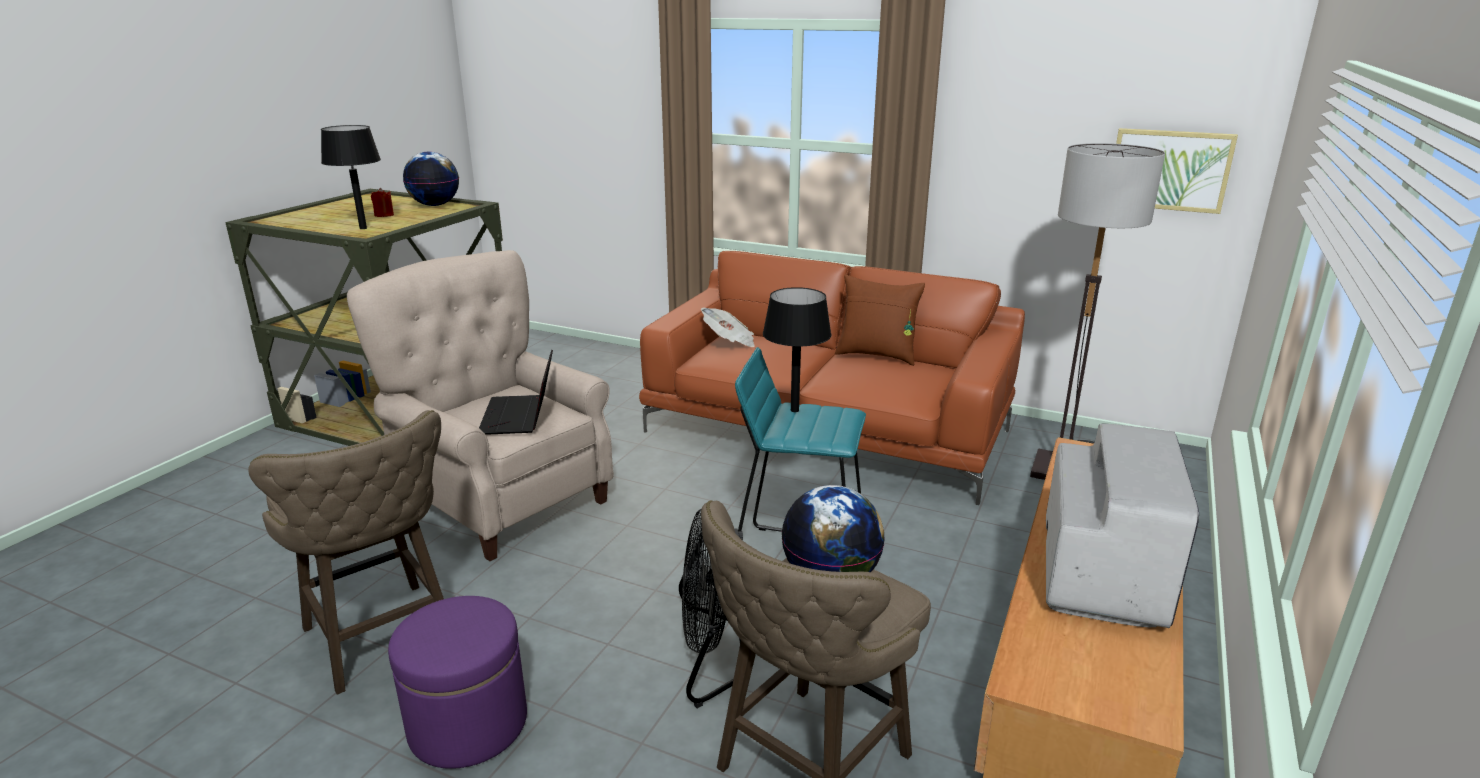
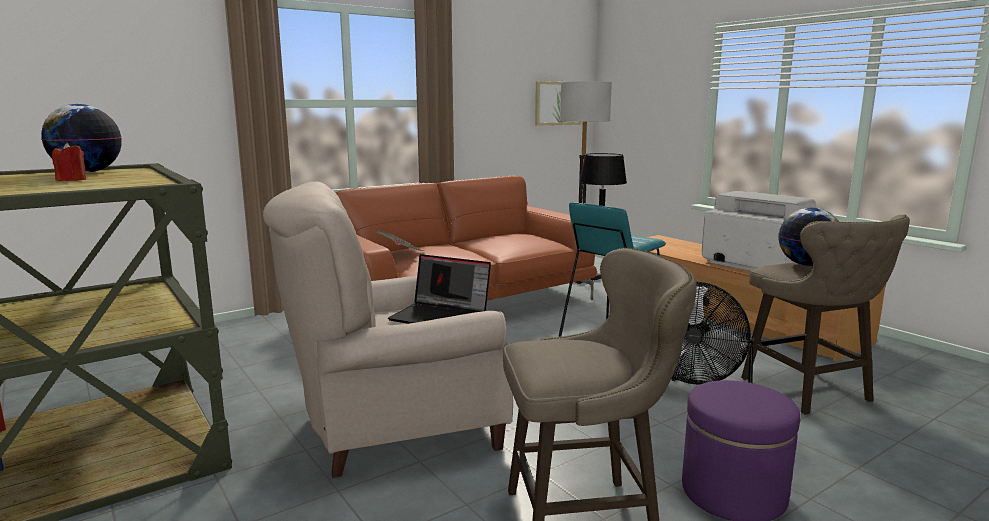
camera: 60 degrees left, 10 degrees down
black table lamp [321,125,381,229] -> none
brown pillow [835,275,925,366] -> none

